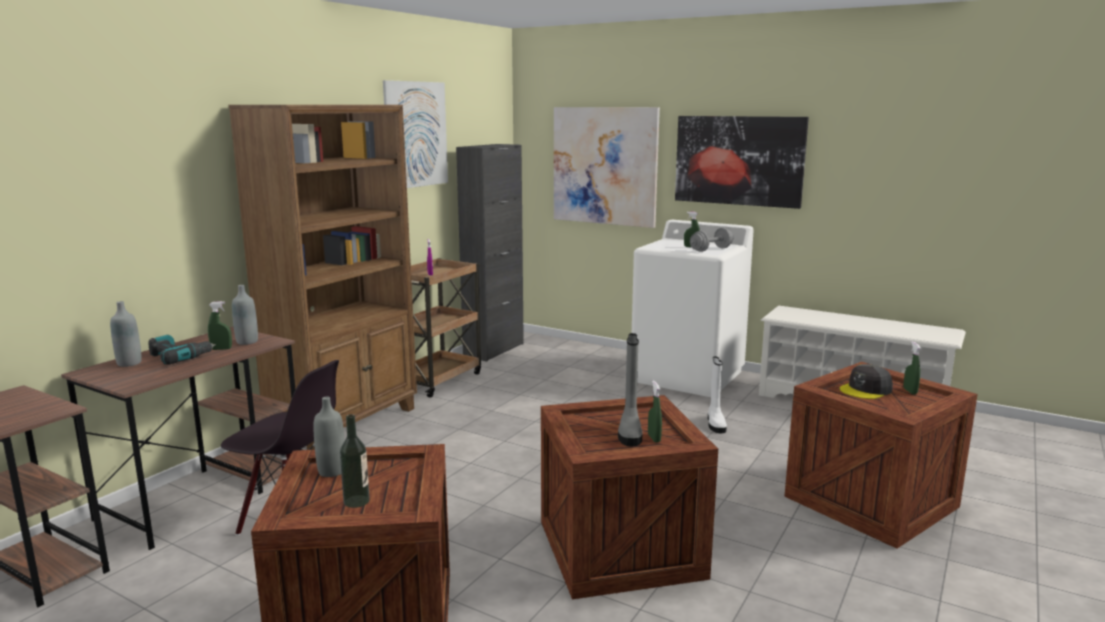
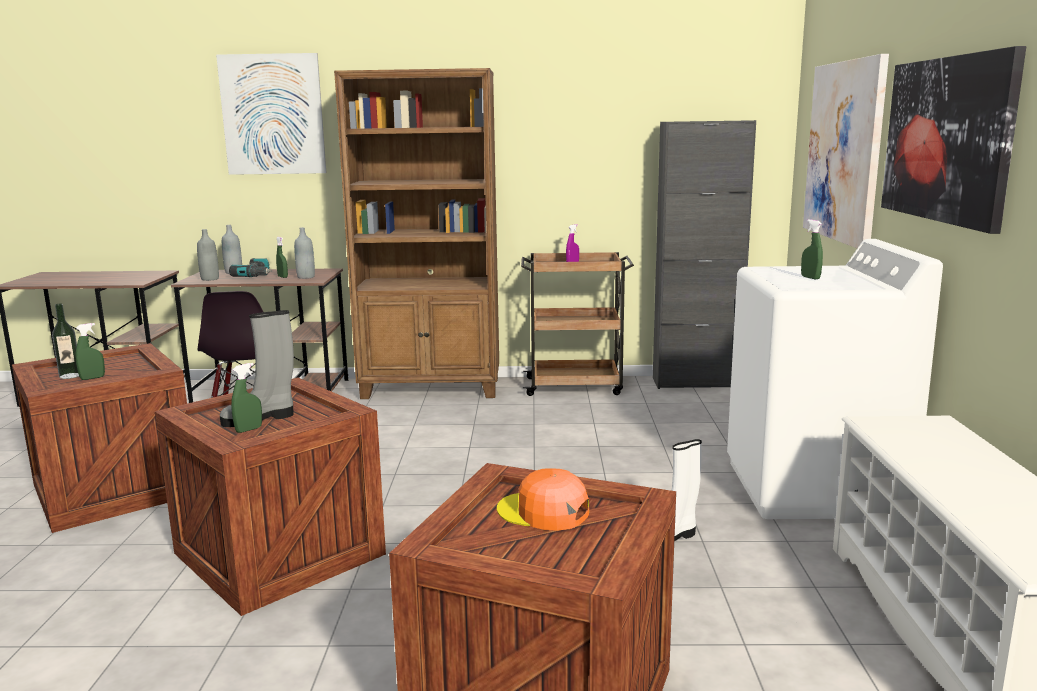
camera: 60 degrees right, 0 degrees up
grey bottle [313,397,345,477] -> grey bottle moved to [197,229,219,281]
picture [383,80,448,188] -> picture moved to [216,53,326,175]
grey dumbbell [690,228,733,252] -> none
grey cap [840,364,893,399] -> orange cap [497,468,589,531]
green spray bottle [904,341,921,395] -> green spray bottle moved to [75,323,105,380]

